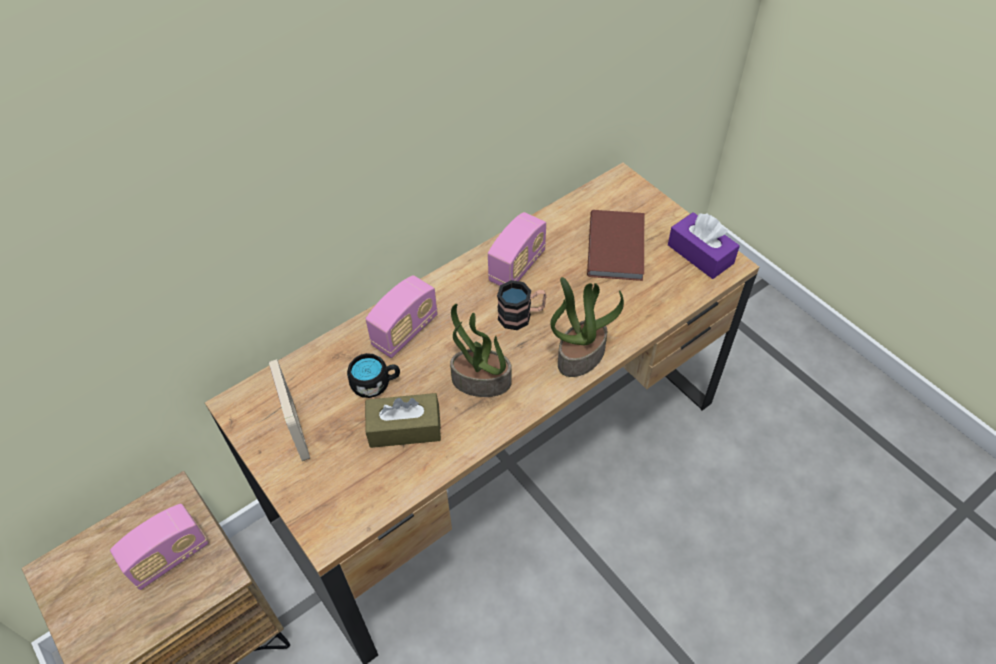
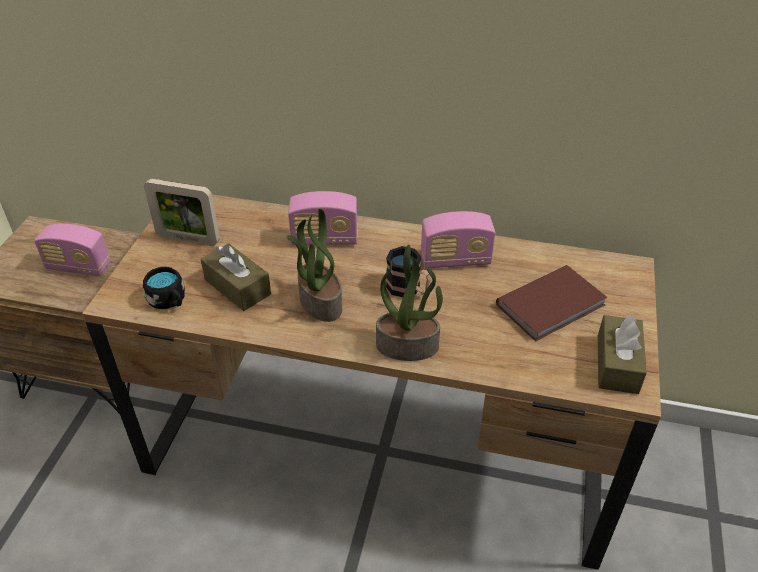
camera: 50 degrees right, 10 degrees down
picture frame [269,359,310,461] -> picture frame turned 75 degrees clockwise [144,179,220,246]
black mug [347,353,400,398] -> black mug moved to [143,267,185,309]
purple tissue box [668,212,740,279] -> brown tissue box [598,315,647,394]

